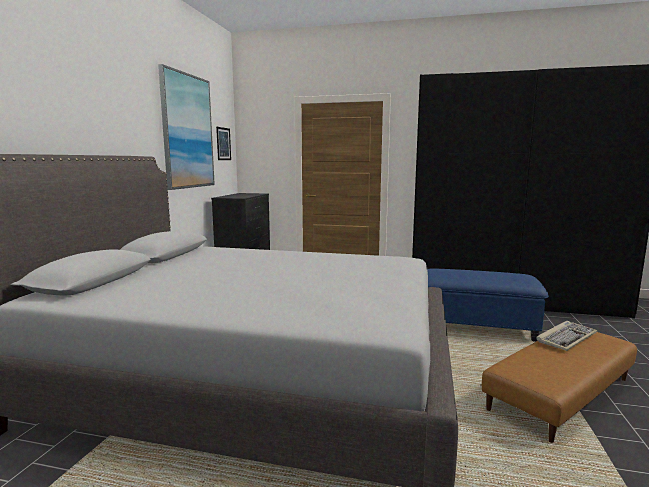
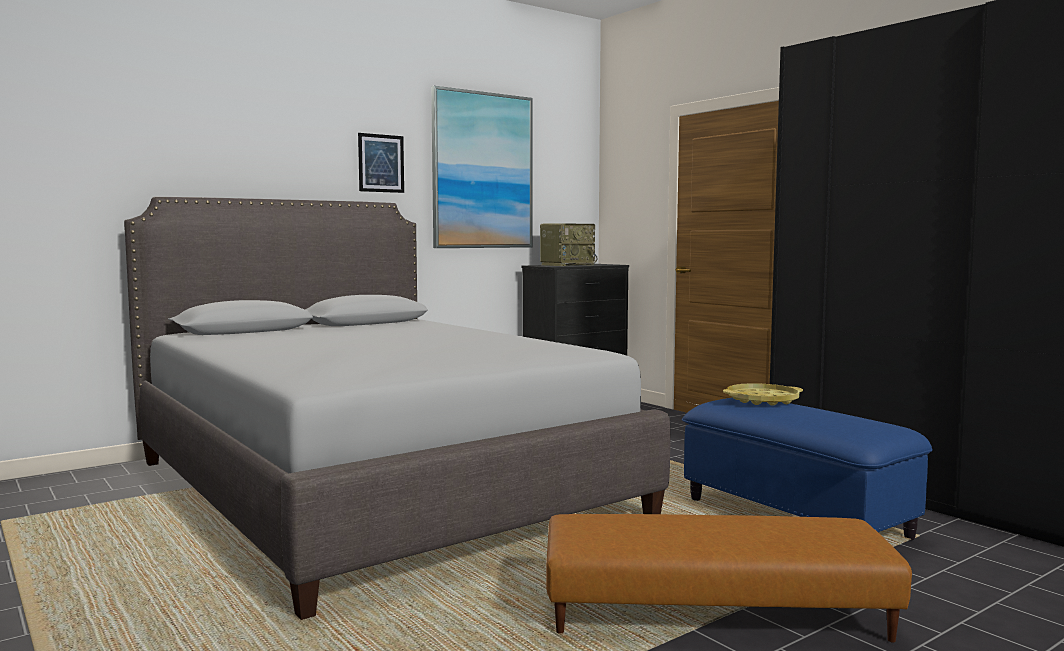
camera: 40 degrees right, 5 degrees down
picture [216,127,231,160] -> picture moved to [358,133,404,193]
keyboard [536,321,597,351] -> none
none -> radio [540,223,597,266]
none -> yellow tray [723,383,803,406]

